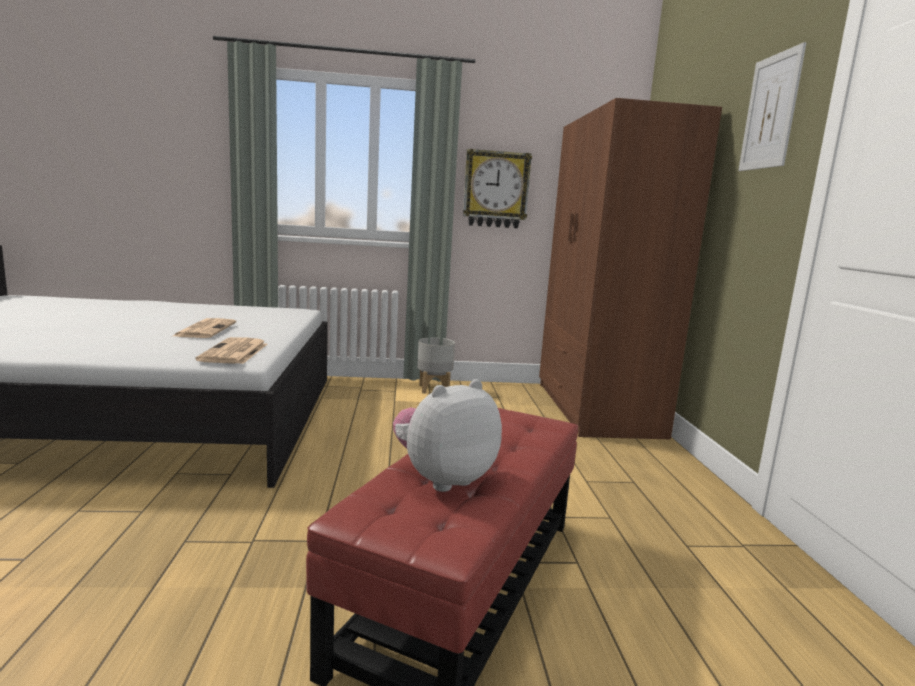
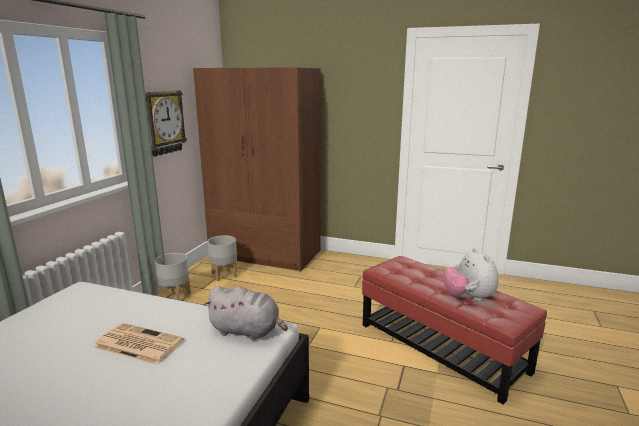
camera: 65 degrees left, 5 degrees up
newspaper [196,337,267,364] -> grey plush toy [203,286,288,341]
picture [738,42,806,171] -> none
none -> grey planter [208,235,237,281]

